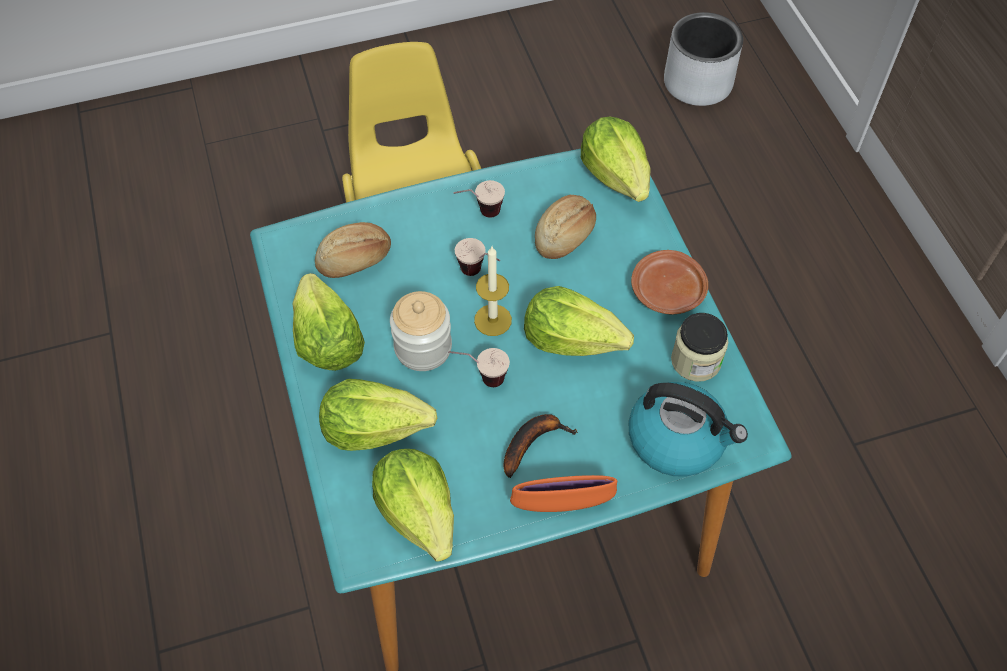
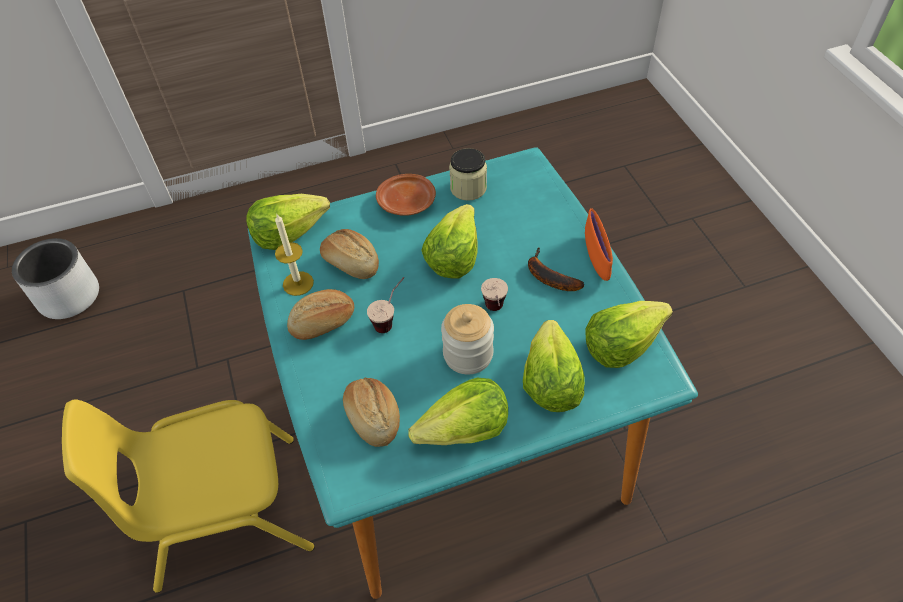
camera: 90 degrees left, 5 degrees down
cup [453,180,505,218] -> bread [287,289,354,340]
candle [474,247,512,336] -> candle moved to [275,214,314,296]
kettle [629,382,748,477] -> none

